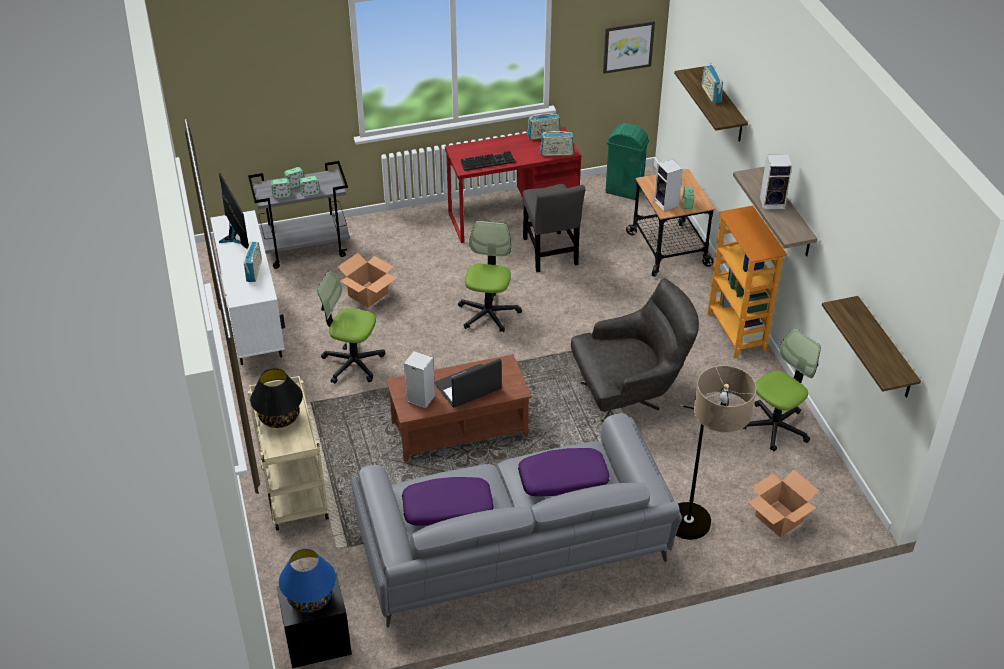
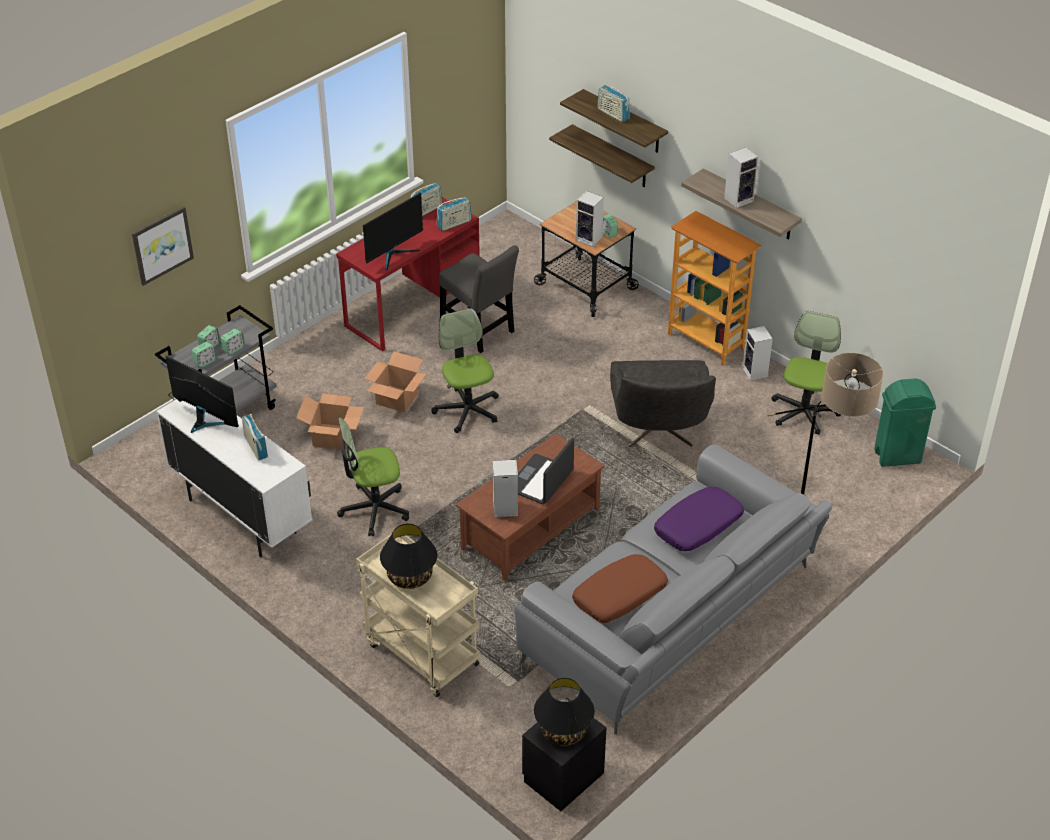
camera: 30 degrees left, 0 degrees up
blue table lamp [279,549,336,612] -> black table lamp [534,678,595,745]
purple pillow [402,477,494,526] -> brown pillow [572,554,668,623]
keyboard [460,151,515,171] -> monitor [363,193,423,270]
grey armchair [571,278,699,422] -> grey armchair turned 135 degrees clockwise [610,360,716,447]
picture [603,21,655,74] -> picture moved to [132,207,194,286]
green trash can [606,123,649,200] -> green trash can moved to [874,378,936,467]
cardboard box [748,470,819,537] -> cardboard box moved to [365,352,426,413]
shelf [822,296,921,398] -> shelf moved to [549,124,655,187]
none -> speaker [742,326,773,381]

